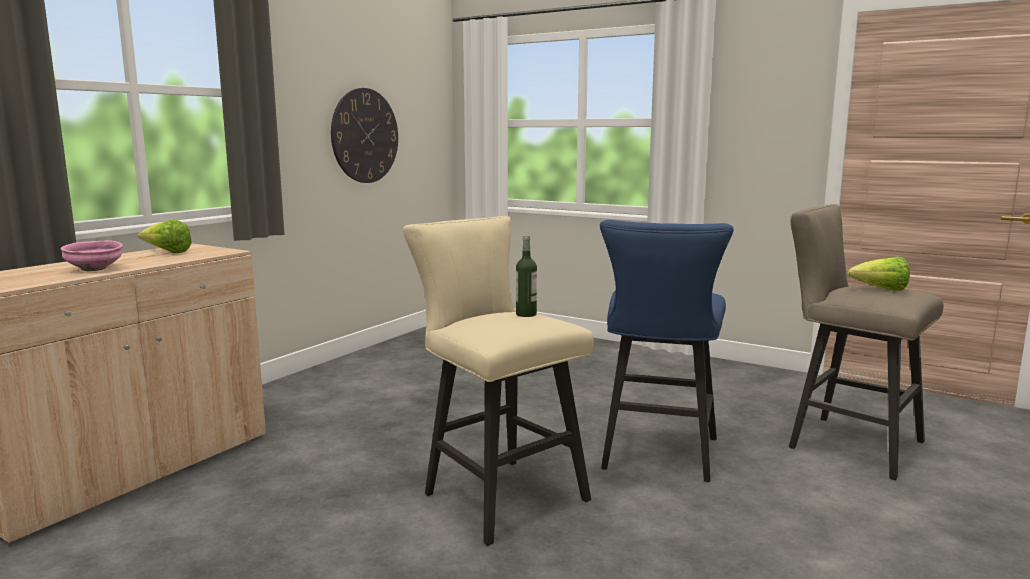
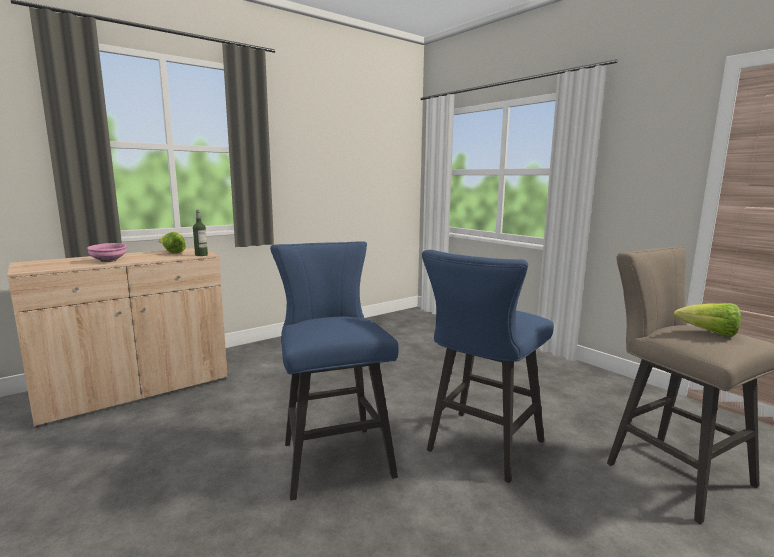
camera: 20 degrees right, 0 degrees up
wall clock [331,88,398,183] -> none
beige stool [403,216,594,546] -> blue stool [270,241,399,500]
bottle [516,236,537,317] -> bottle moved to [193,210,208,256]

